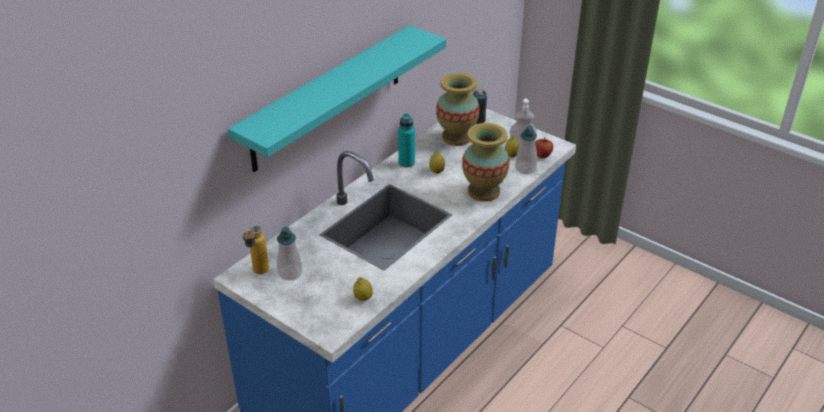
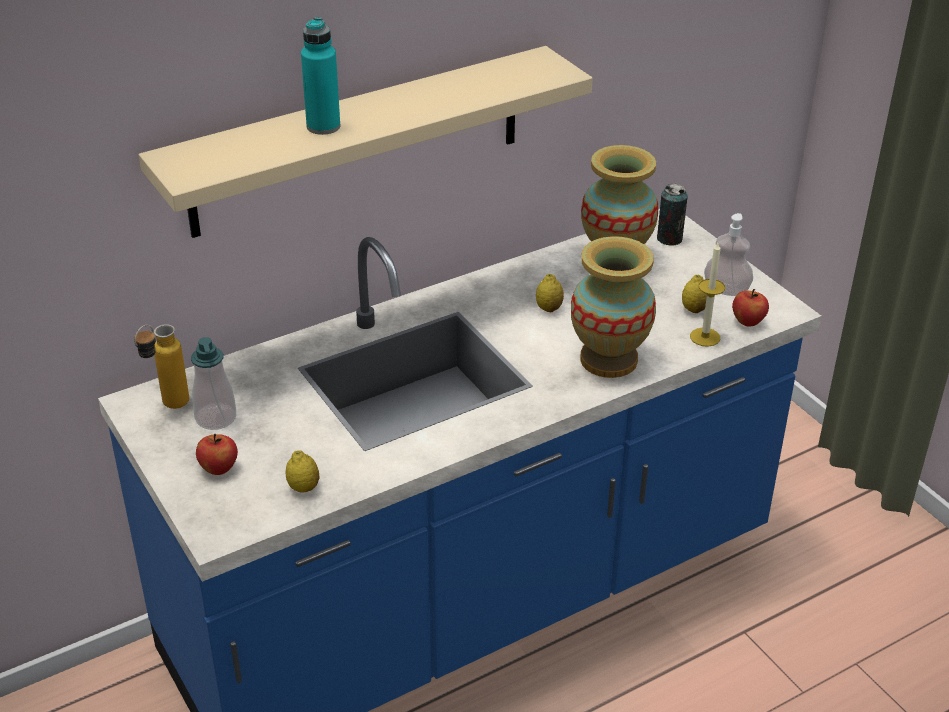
camera: 20 degrees right, 0 degrees up
turquoise shelf [228,25,446,172] -> beige shelf [139,46,593,238]
turquoise bottle [398,114,415,167] -> turquoise bottle moved to [301,17,340,135]
soap dispenser [515,125,537,174] -> candle [690,243,725,347]
none -> apple [196,434,238,475]

